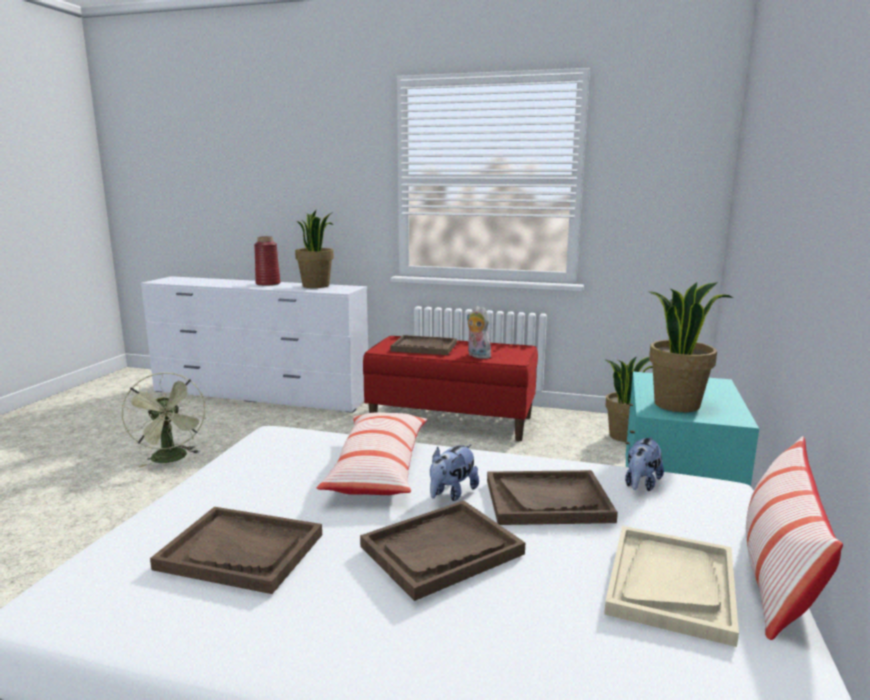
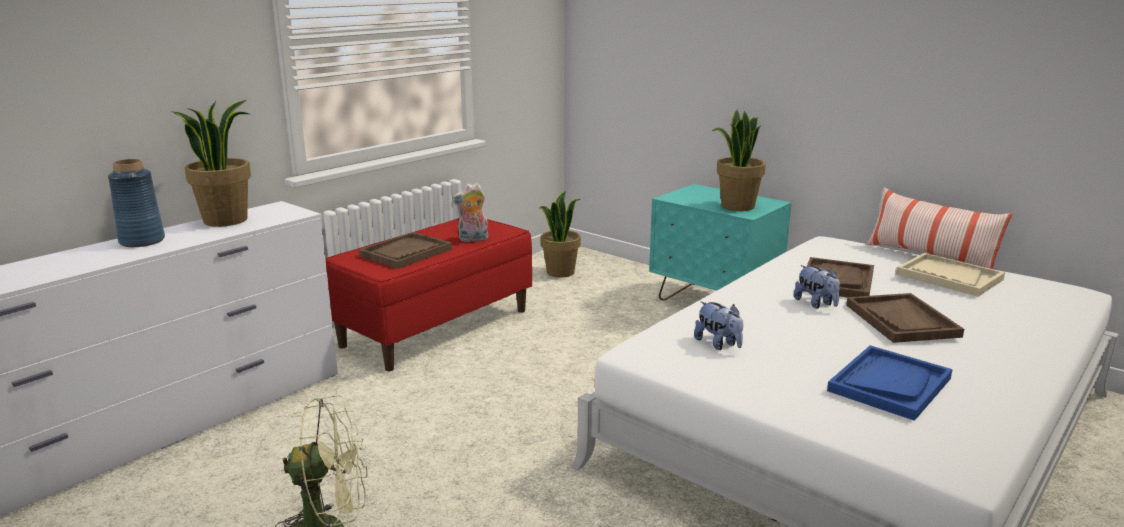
camera: 65 degrees left, 5 degrees up
brown tray [150,507,322,594] -> blue tray [827,345,953,421]
red vase [254,236,280,286] -> blue vase [108,159,165,247]
pillow [317,412,427,495] -> none
plush toy [625,437,664,491] -> plush toy moved to [694,301,743,350]

